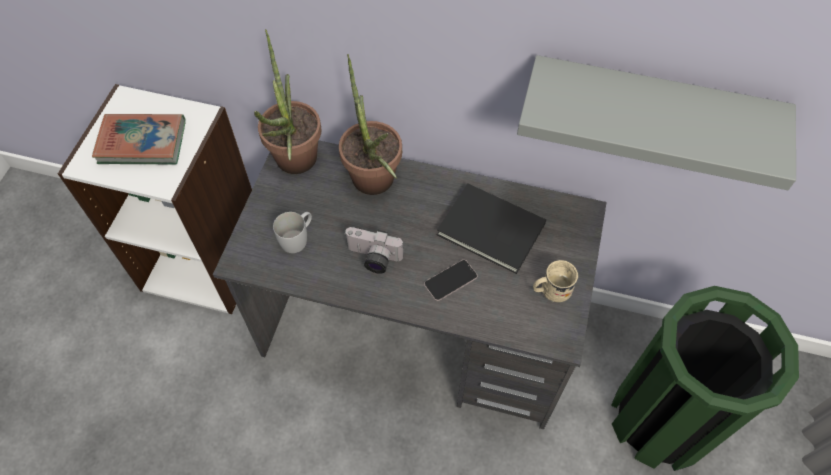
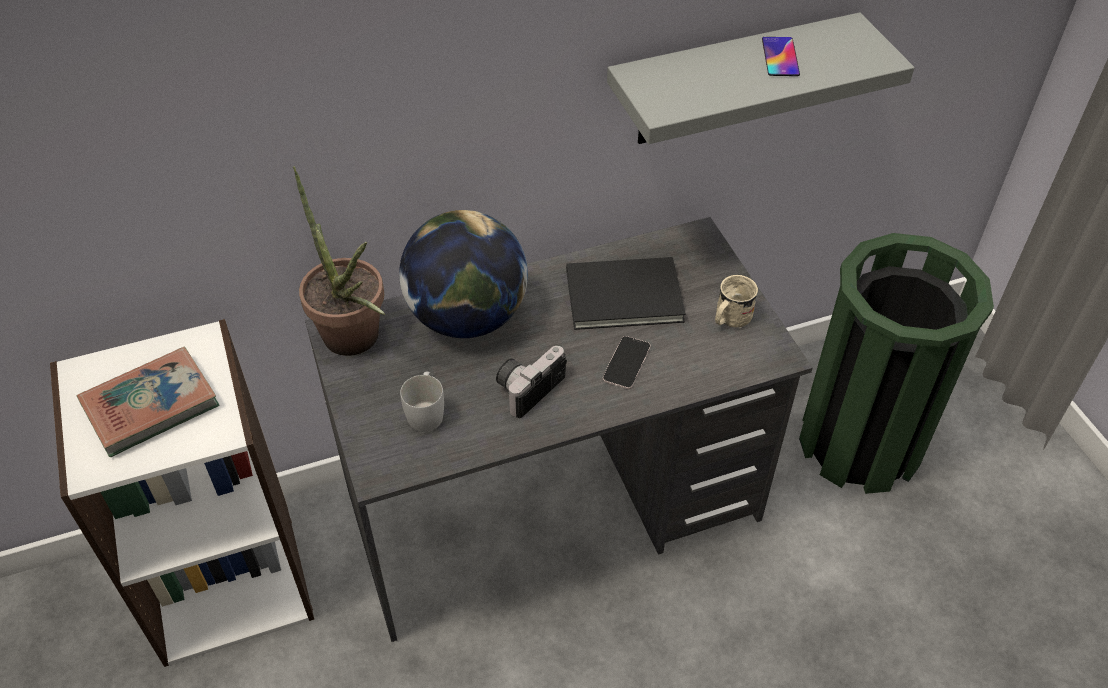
camera: 35 degrees left, 10 degrees down
potted plant [339,54,402,195] -> globe [399,210,528,338]
camera [344,227,403,274] -> camera turned 150 degrees clockwise [496,346,567,418]
none -> phone [762,37,800,76]

